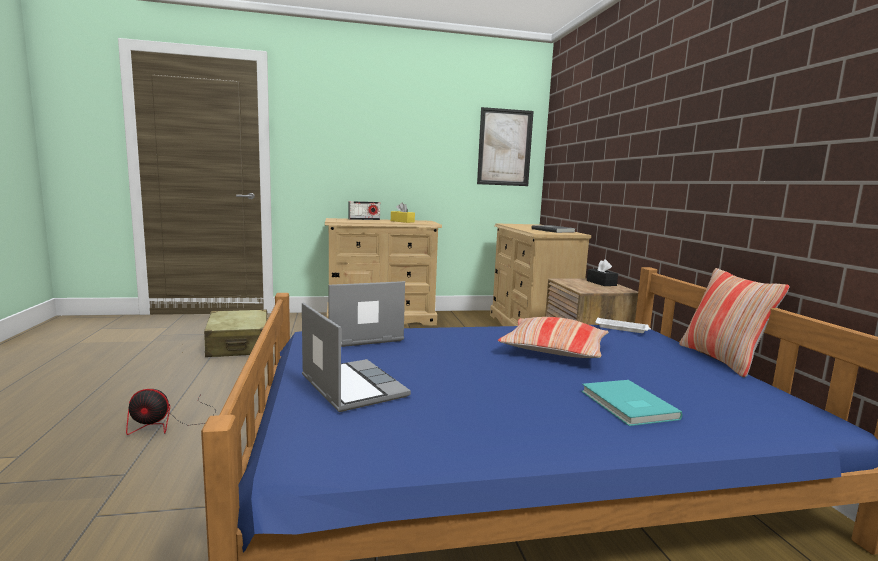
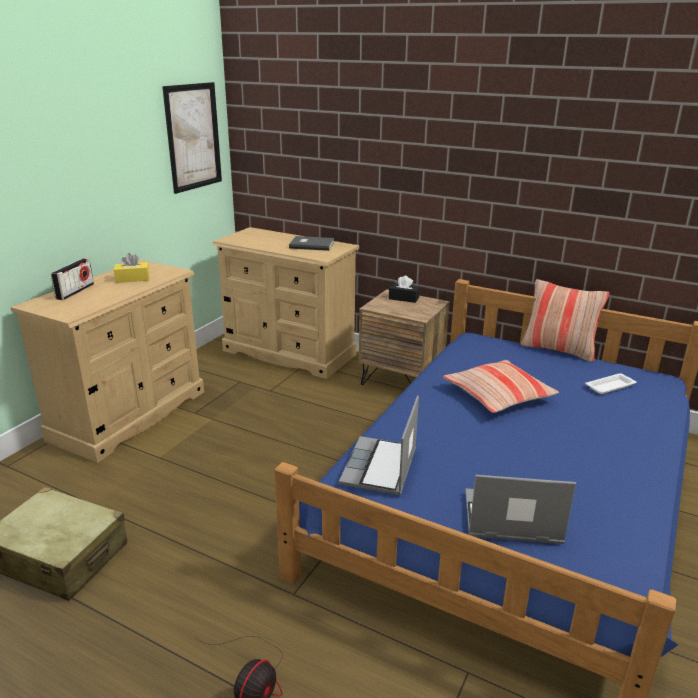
camera: 50 degrees left, 15 degrees up
turquoise book [581,380,682,426] -> none
white tray [595,317,651,333] -> white tray moved to [585,373,636,394]

